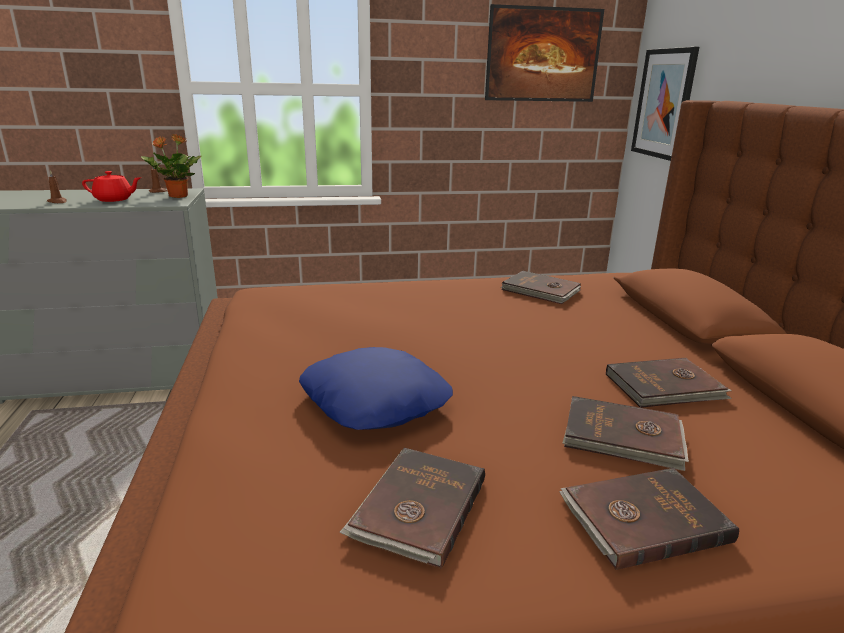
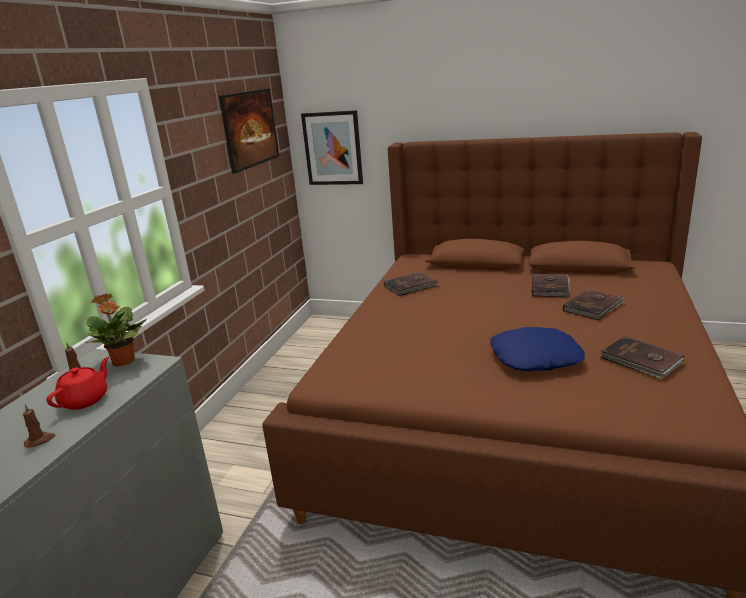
camera: 60 degrees left, 0 degrees up
brown book [559,468,739,570] -> none

